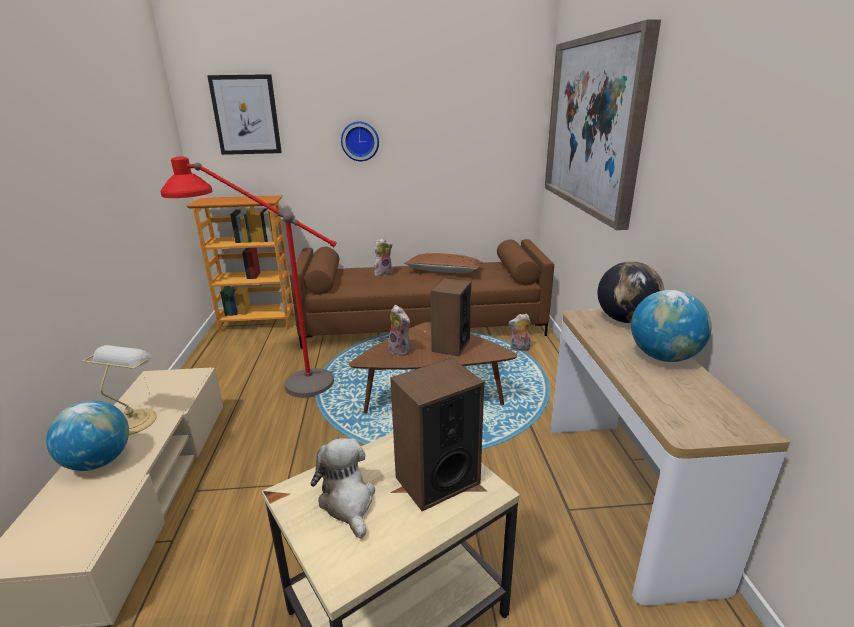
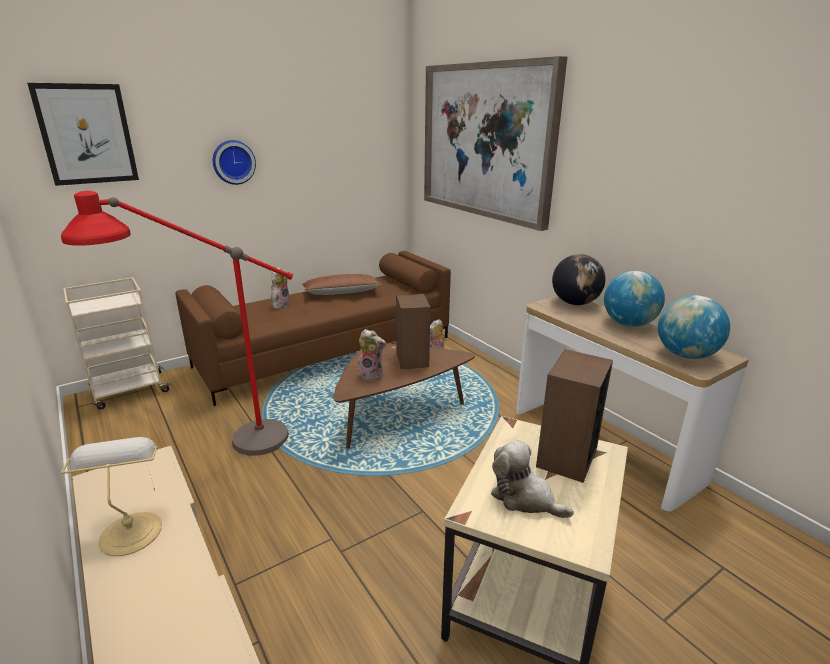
camera: 30 degrees left, 0 degrees up
globe [46,401,129,471] -> globe moved to [658,295,730,359]
bookcase [186,195,294,332] -> beige cart [63,277,173,409]

